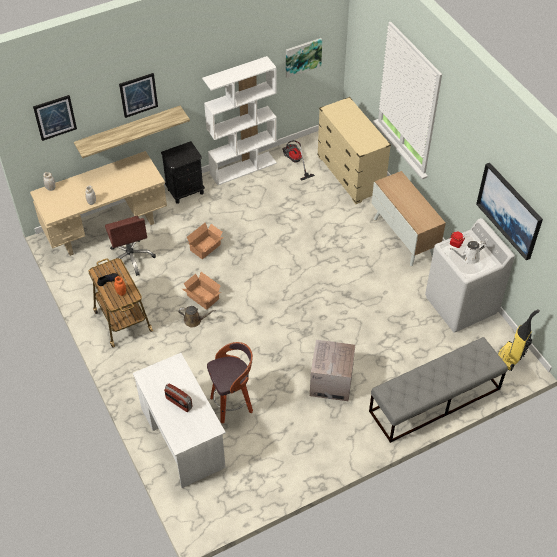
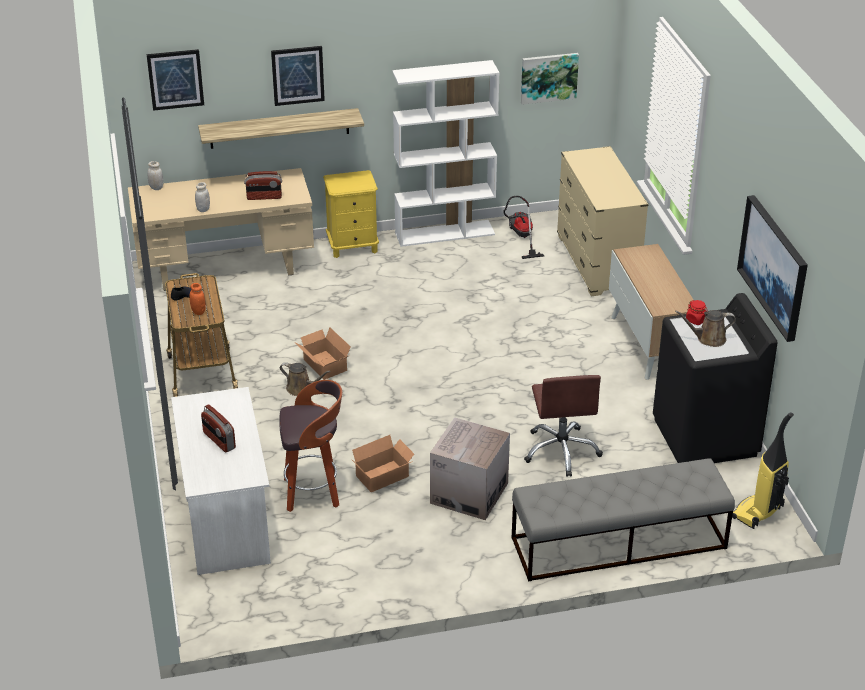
camera: 15 degrees right, 15 degrees down
brown office chair [105,216,156,276] -> brown office chair moved to [524,375,603,477]
black nightstand [161,141,205,204] -> yellow nightstand [323,170,379,258]
cardboard box [187,223,224,259] -> cardboard box moved to [351,435,414,492]
white washing machine [425,218,515,333] -> black washing machine [653,293,778,463]
white watering can [450,241,486,264] -> brown watering can [675,310,736,347]
none -> radio [244,171,282,200]

